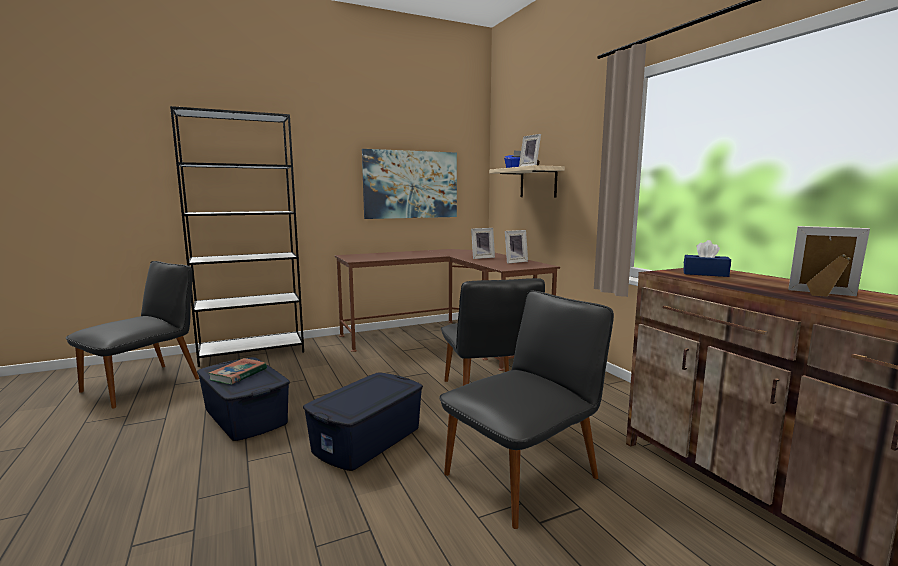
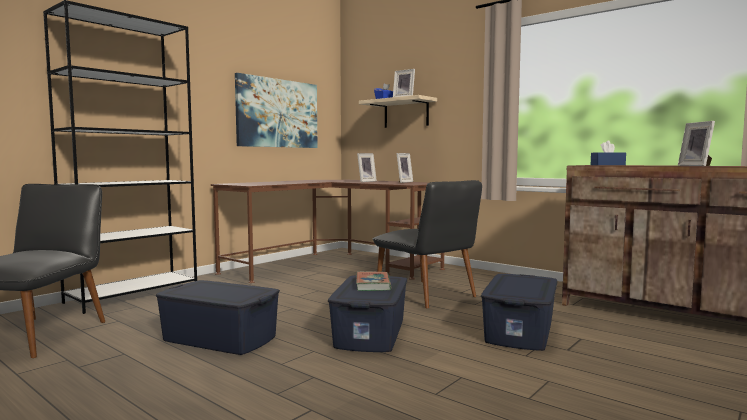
camera: 25 degrees left, 5 degrees down
book [208,358,267,385] -> book moved to [356,272,391,291]
black chair [440,290,614,529] -> blue storage box [481,274,557,351]
picture frame [788,226,870,297] -> picture frame turned 105 degrees counterclockwise [678,121,715,166]

